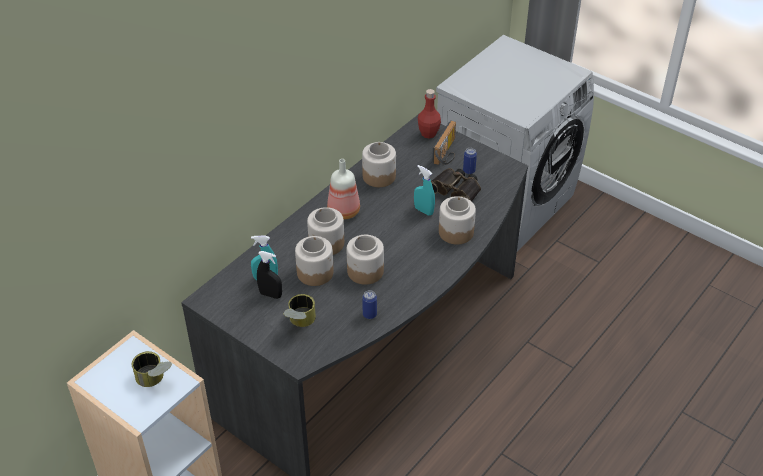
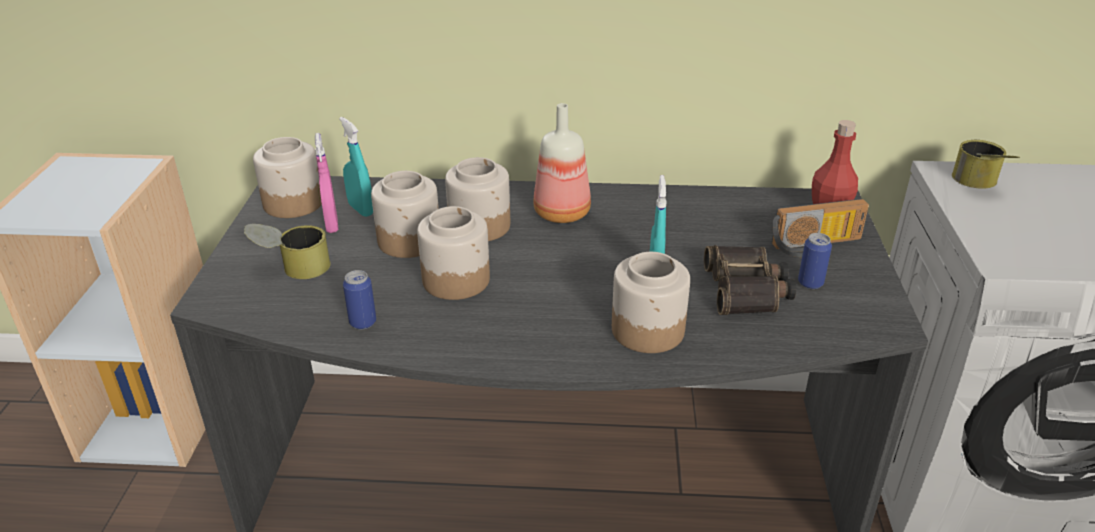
camera: 55 degrees right, 10 degrees down
can [132,351,172,387] -> can moved to [952,140,1020,189]
black spray bottle [257,251,282,299] -> pink spray bottle [315,133,338,233]
jar [362,142,396,187] -> jar moved to [253,137,322,218]

